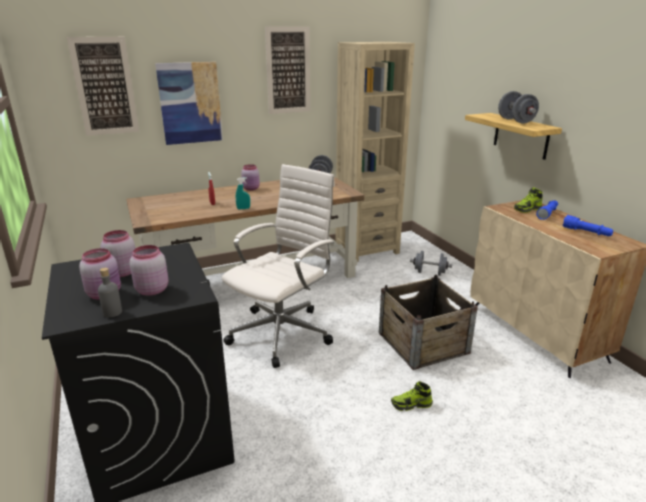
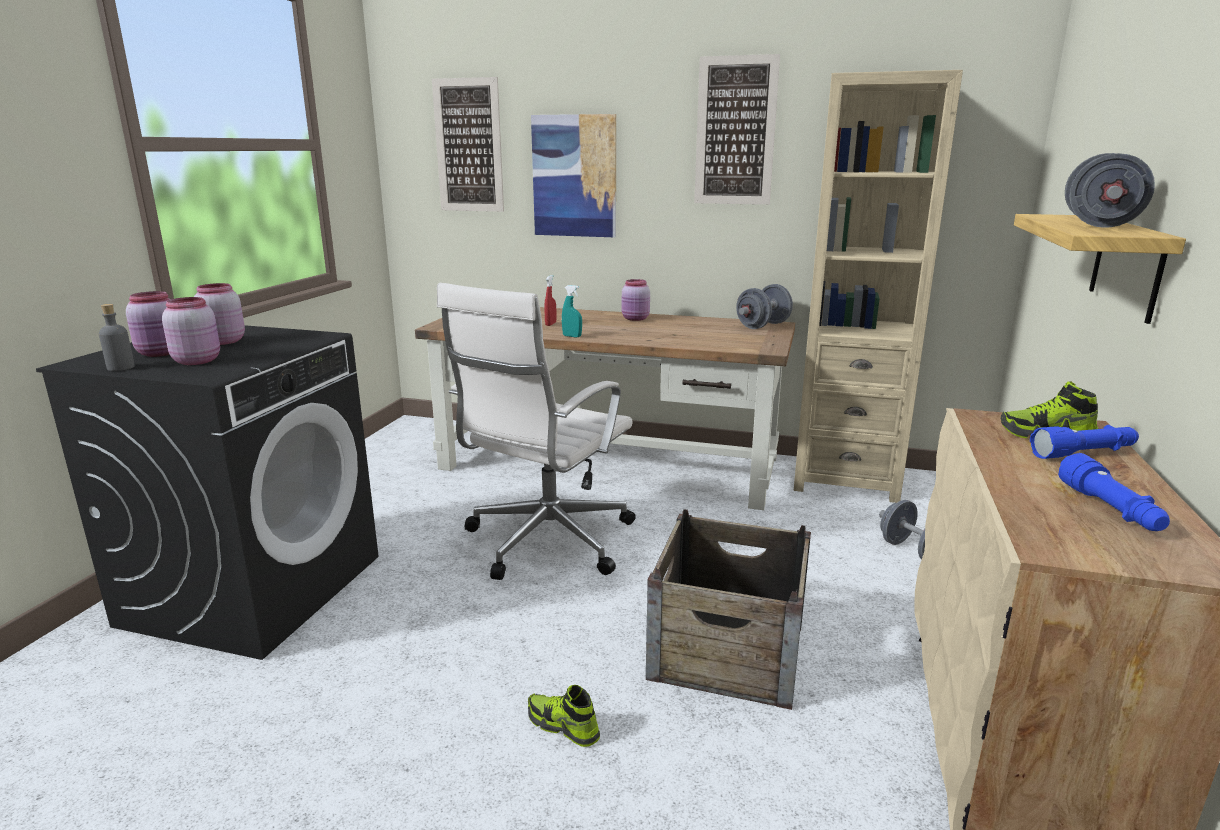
camera: 40 degrees right, 5 degrees down
white office chair [222,164,335,368] -> white office chair turned 135 degrees clockwise [437,283,636,580]

